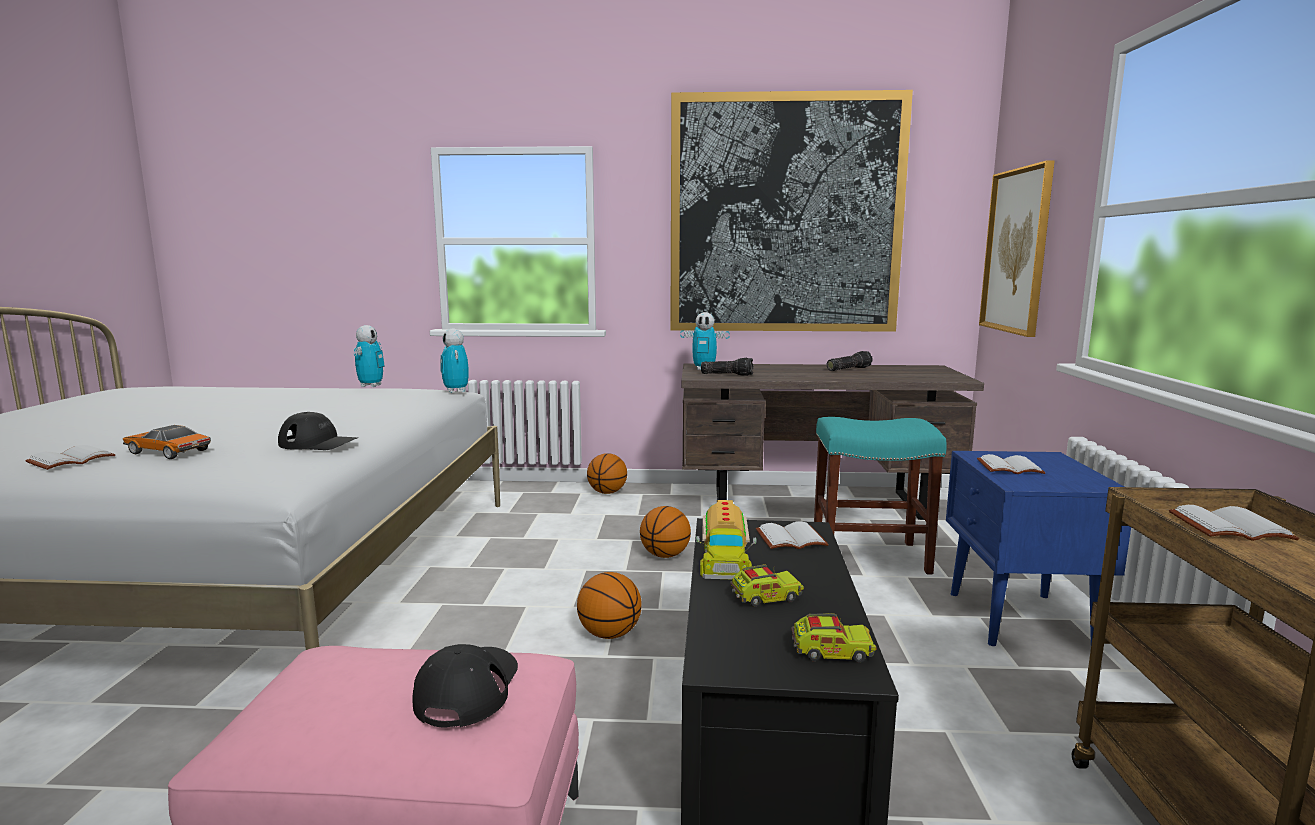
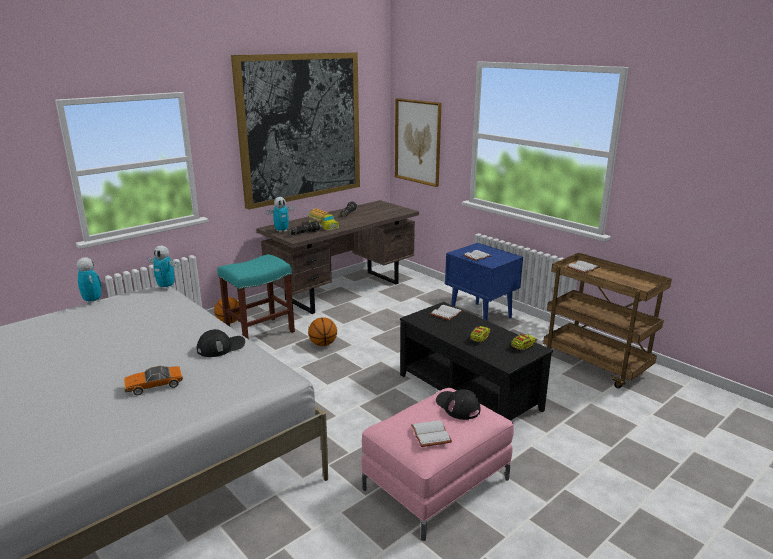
camera: 45 degrees left, 10 degrees up
white book [25,445,115,470] -> white book moved to [411,420,452,447]
basketball [577,572,642,639] -> none
toy truck [696,500,757,579] -> toy truck moved to [308,208,339,231]
turquoise stool [814,417,947,574] -> turquoise stool moved to [217,254,295,339]

